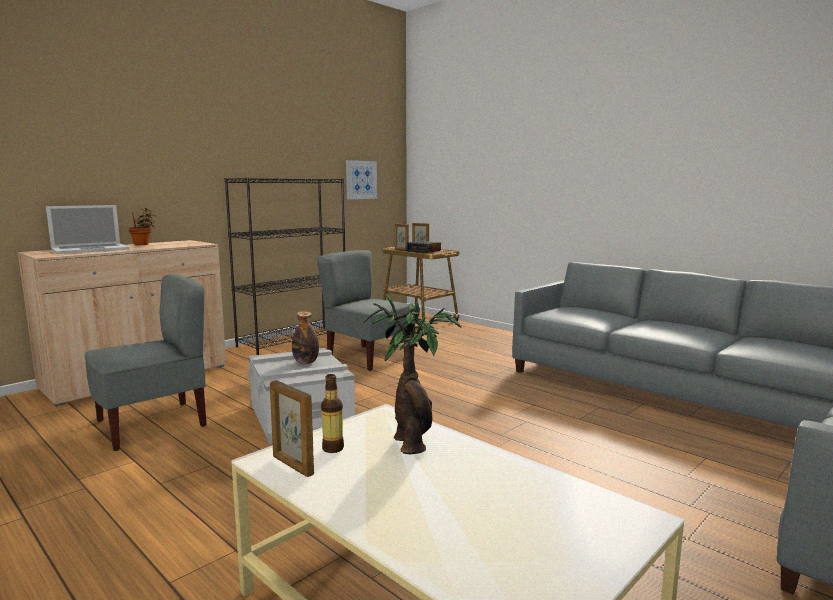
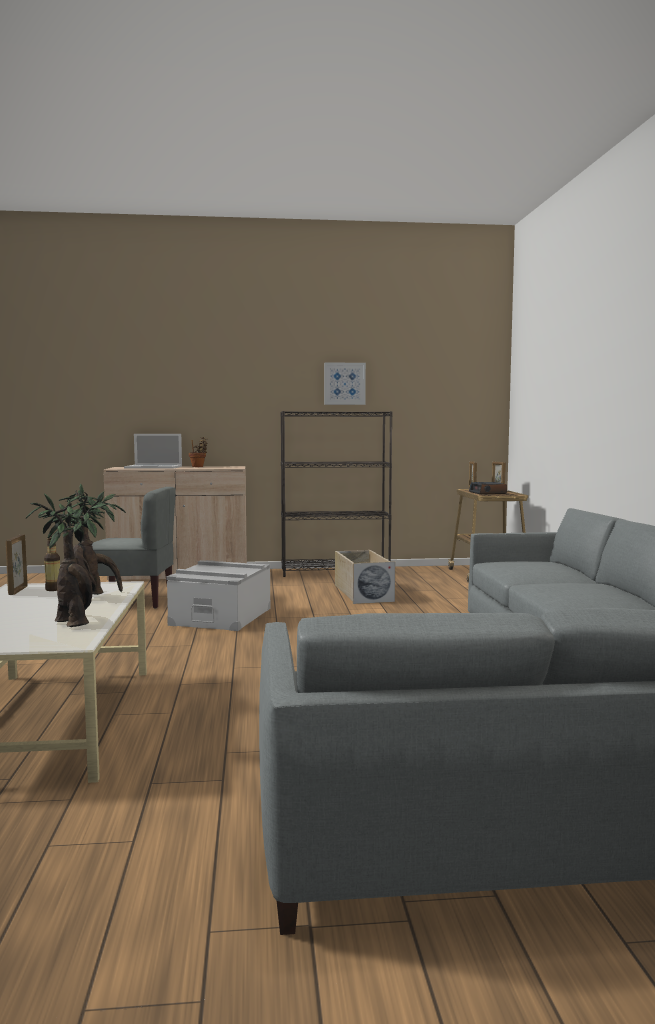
camera: 40 degrees right, 5 degrees down
bottle [292,311,319,364] -> none
grey chair [317,250,413,371] -> beige storage box [335,550,395,604]
picture [346,160,377,199] -> picture moved to [324,362,366,405]
none -> potted plant [26,494,114,627]

